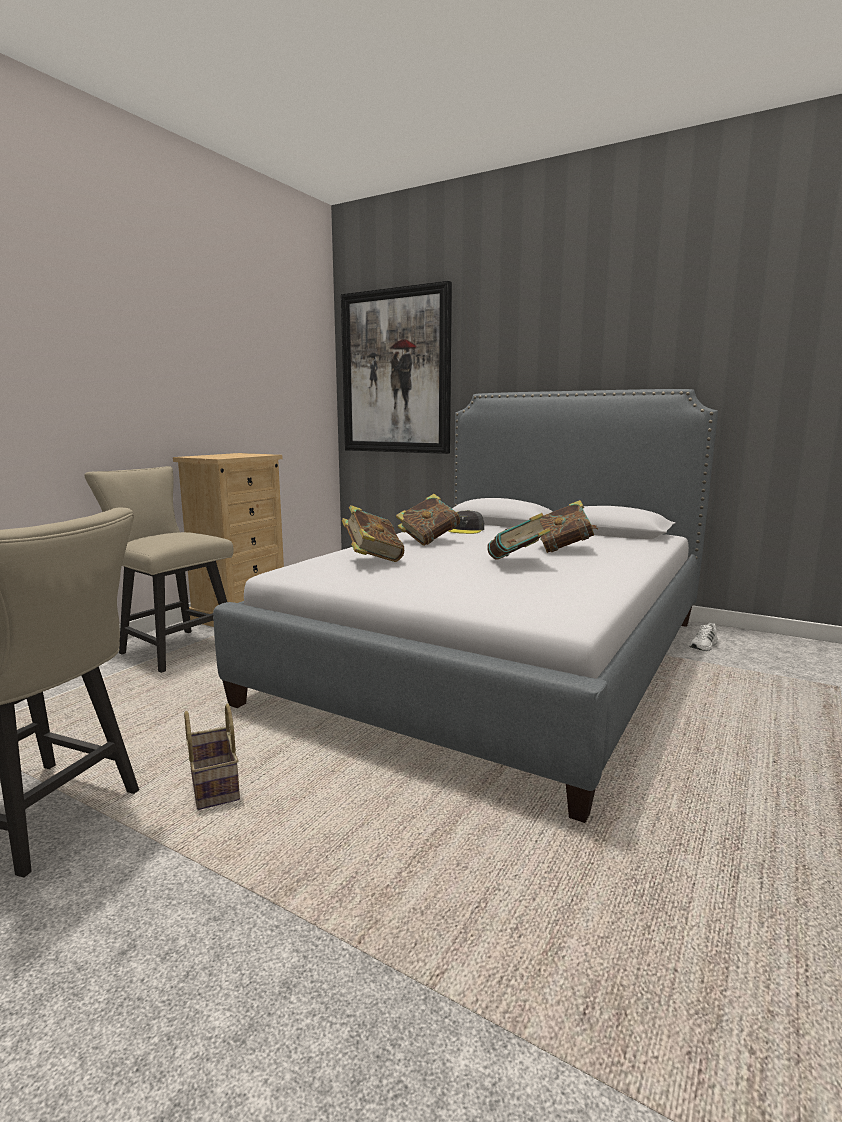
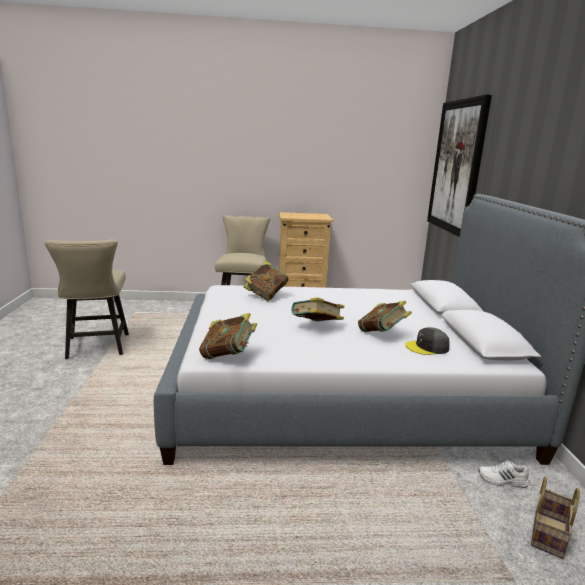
camera: 55 degrees right, 5 degrees up
basket [184,703,240,810] -> basket moved to [531,477,580,559]
book [396,494,460,546] -> book moved to [199,313,257,359]
grey cap [448,510,484,534] -> grey cap moved to [405,327,450,355]

